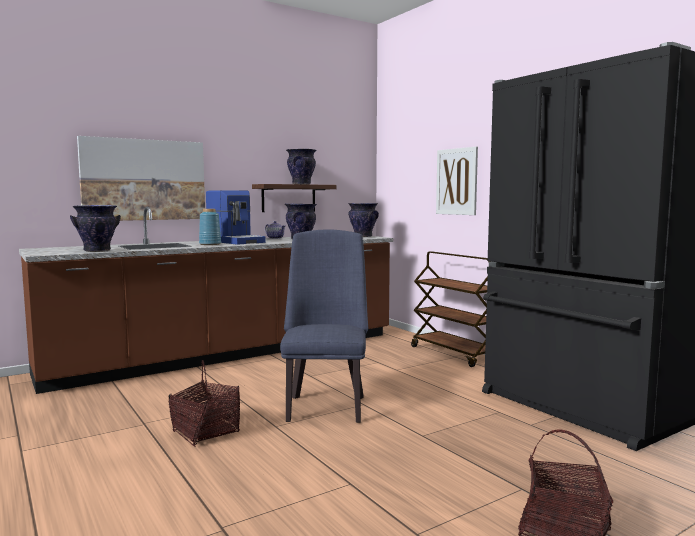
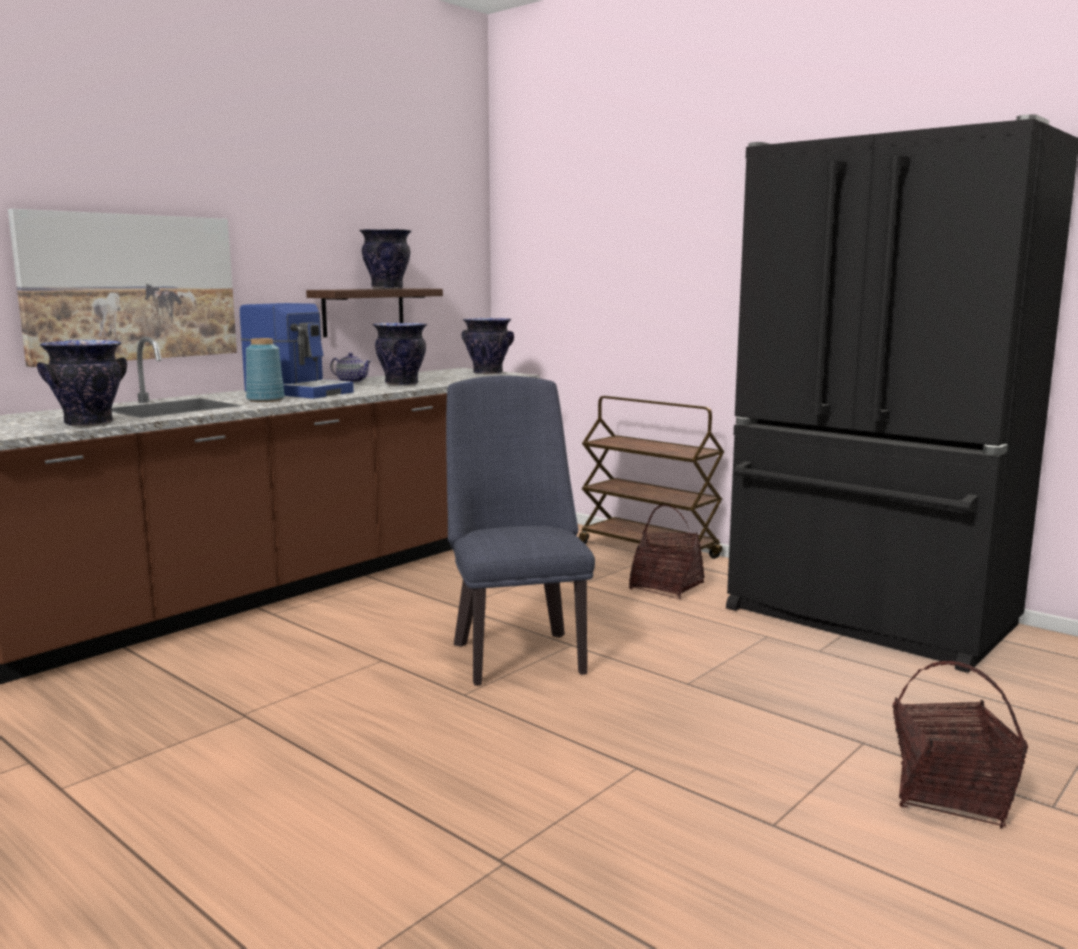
camera: 15 degrees left, 5 degrees up
basket [169,360,240,447] -> basket moved to [629,504,704,599]
picture [436,147,478,215] -> none

